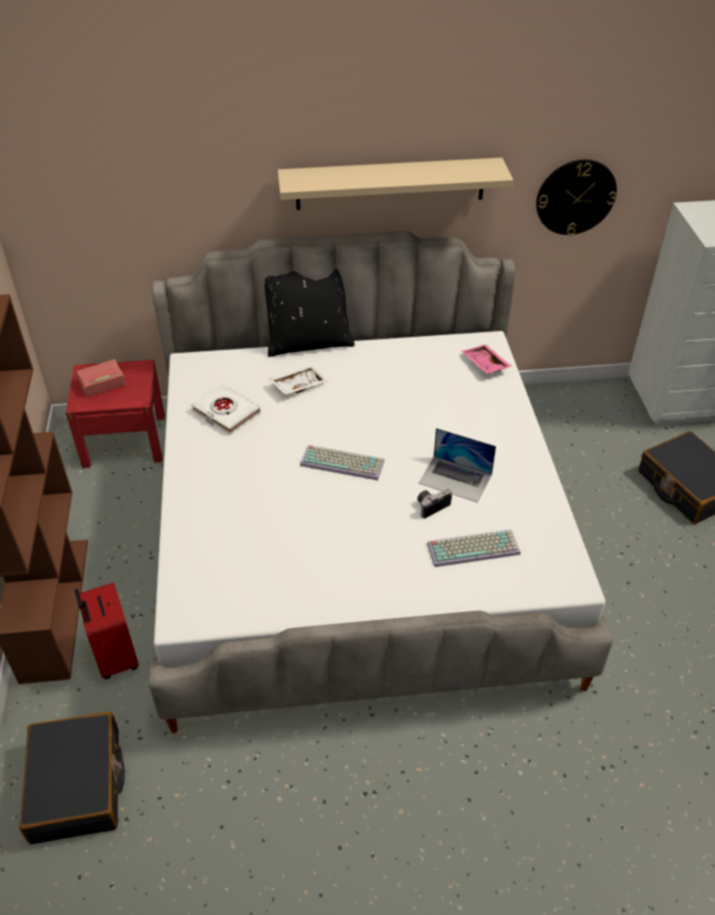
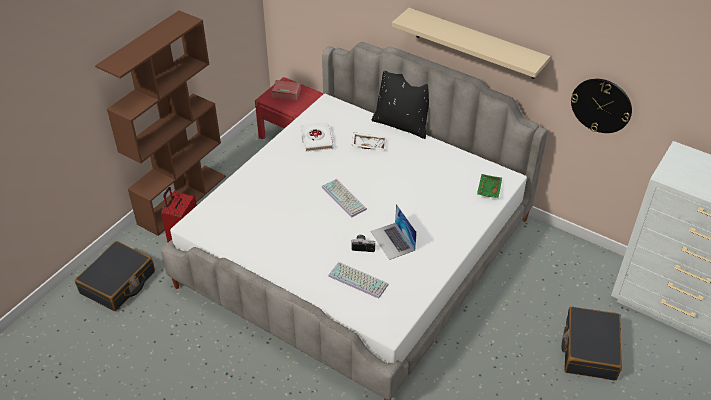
camera: 40 degrees right, 0 degrees up
pink tray [462,344,511,374] -> green tray [477,174,502,198]

